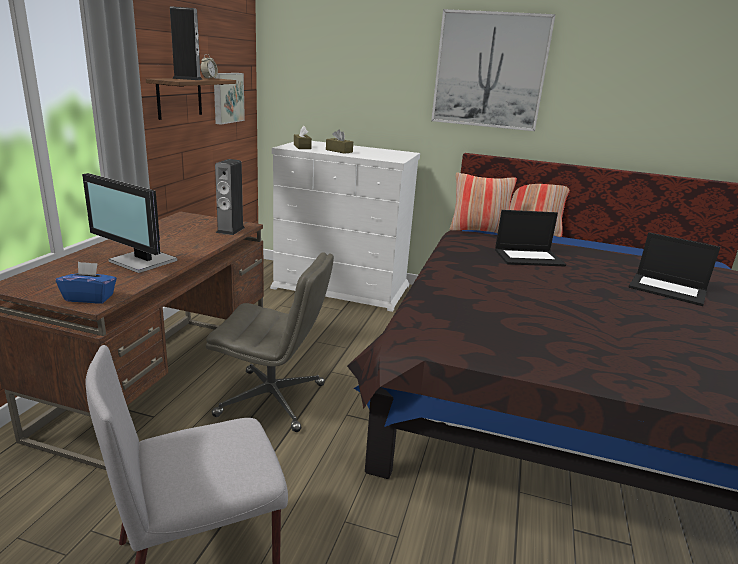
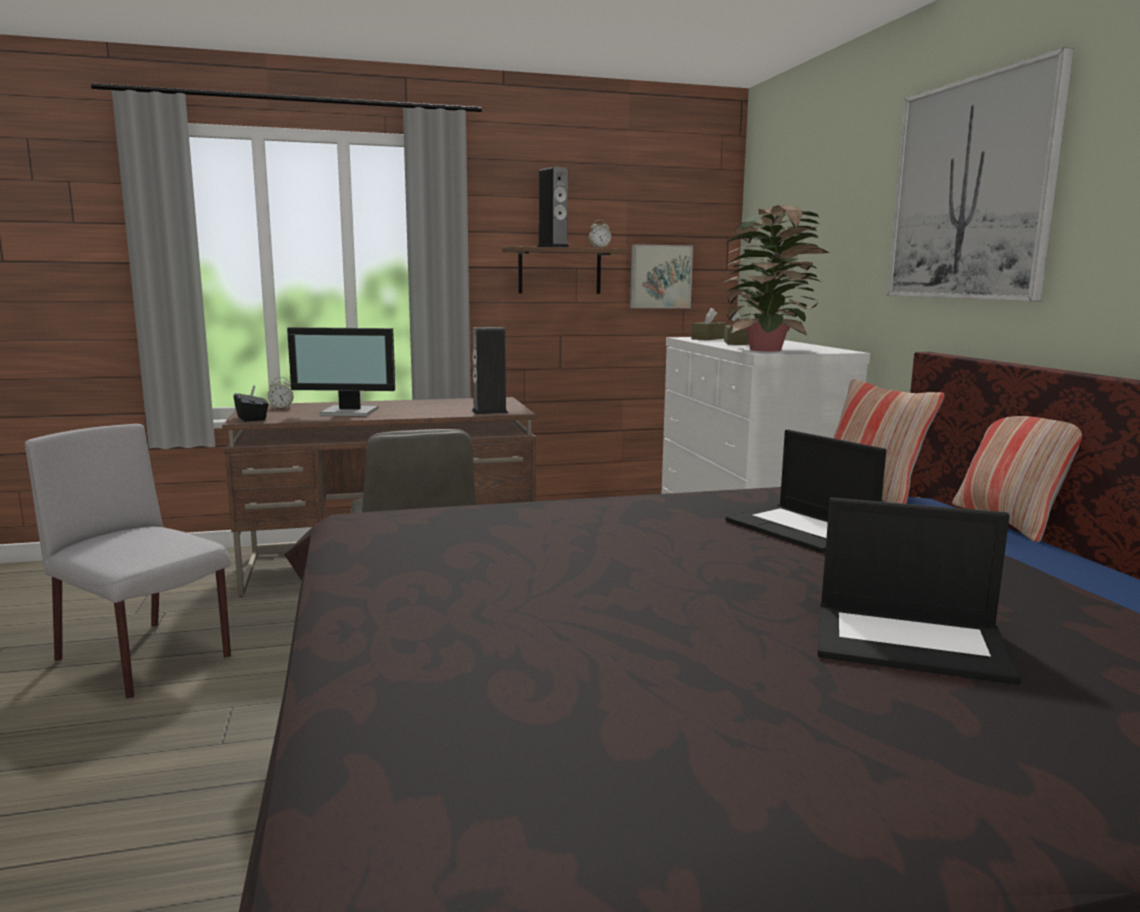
camera: 60 degrees right, 10 degrees down
blue tissue box [56,262,117,303] -> black tissue box [233,385,269,421]
monitor [82,173,177,273] -> monitor turned 90 degrees counterclockwise [287,327,395,416]
laptop [629,232,720,306] -> laptop turned 75 degrees counterclockwise [818,498,1021,685]
none -> alarm clock [268,377,293,409]
none -> potted plant [723,205,830,351]

